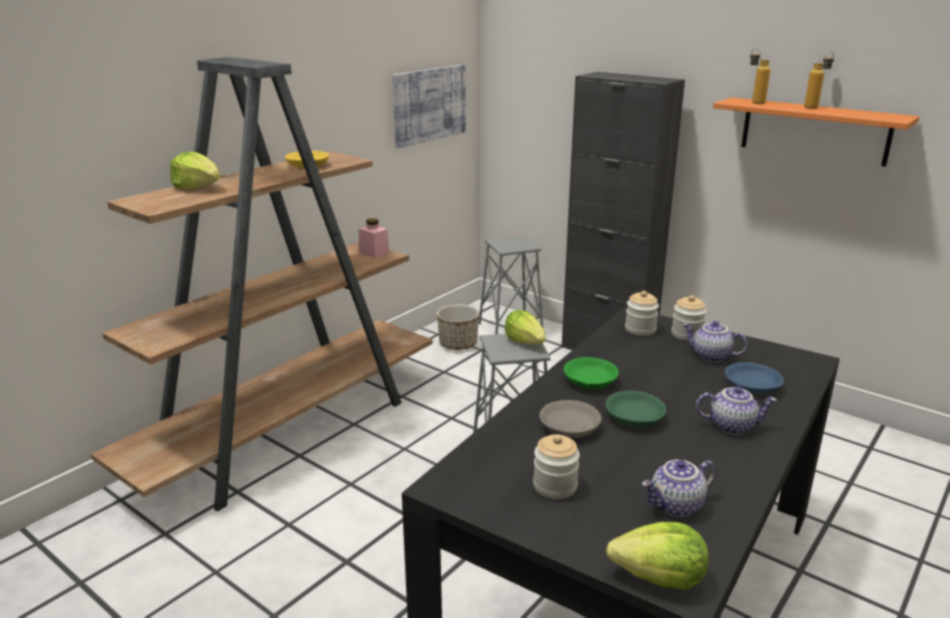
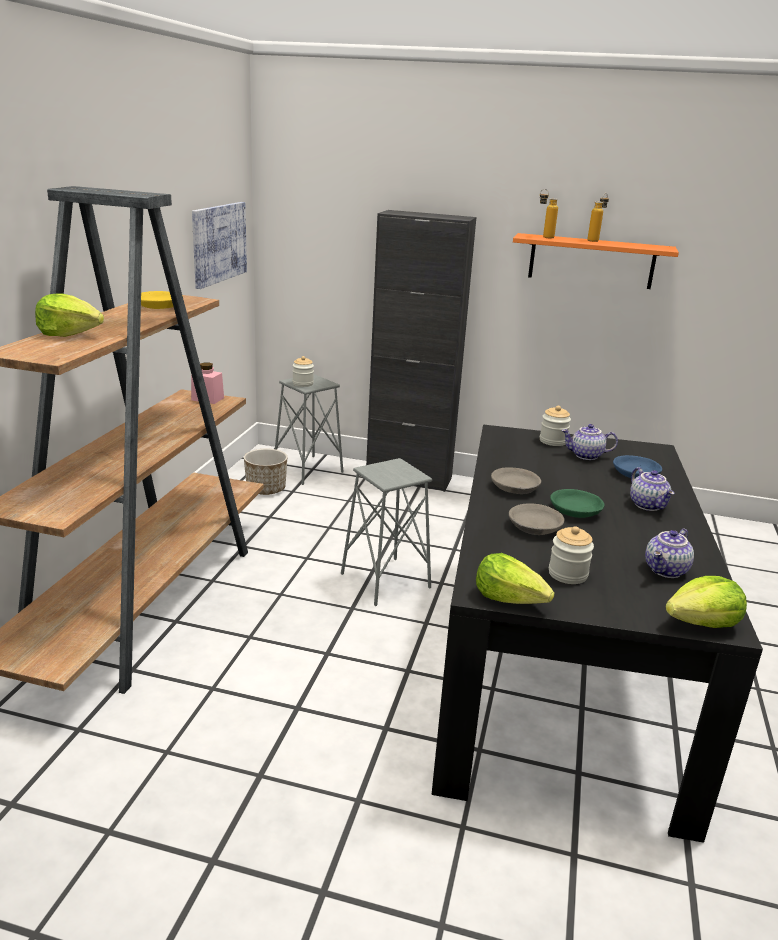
camera: 25 degrees left, 0 degrees up
lettuce [505,310,545,344] -> lettuce moved to [476,553,555,604]
green bowl [564,357,619,389] -> grey bowl [491,468,541,494]
jar [625,291,659,336] -> jar moved to [293,356,314,387]
teapot [696,386,777,434] -> teapot turned 90 degrees clockwise [630,467,674,511]

